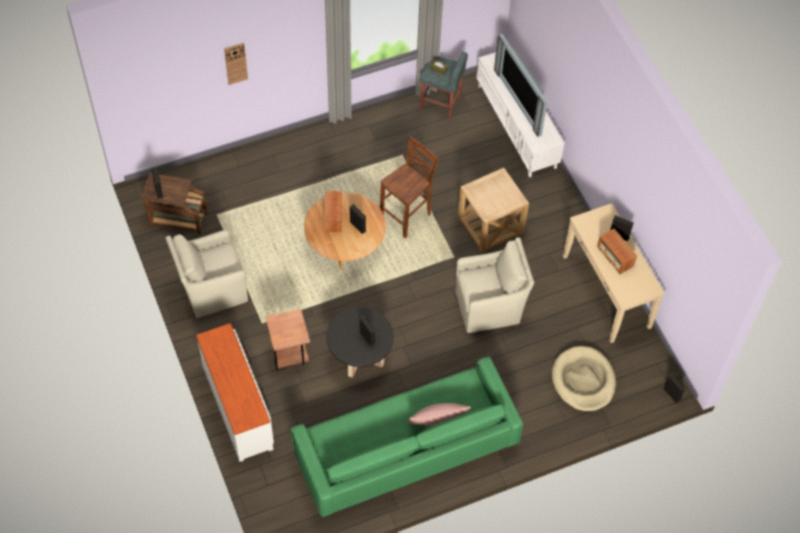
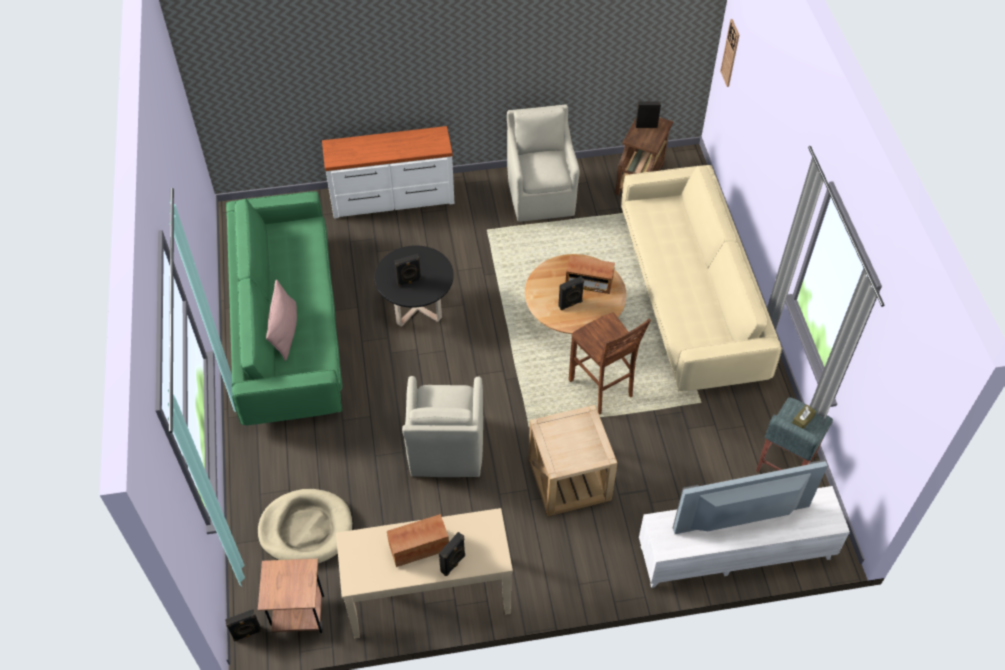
camera: 105 degrees right, 5 degrees down
wall clock [224,43,248,85] -> wall clock moved to [720,19,739,87]
brown side table [265,309,310,371] -> brown side table moved to [258,559,324,633]
none -> beige sofa [621,165,782,392]

